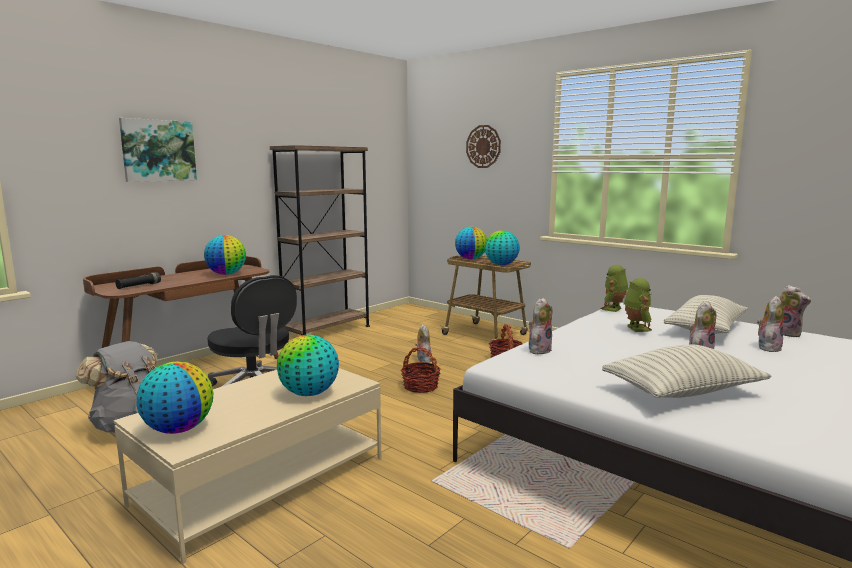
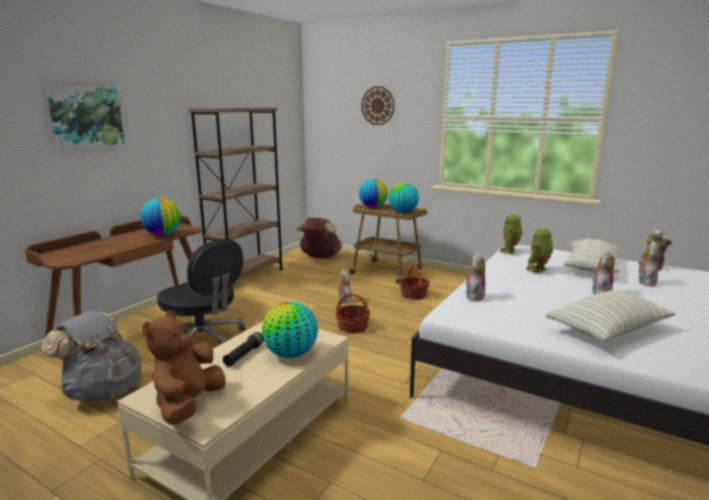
camera: 10 degrees left, 5 degrees up
black flashlight [116,272,161,289] -> black flashlight moved to [223,332,264,367]
globe [137,362,213,434] -> brown plush toy [143,311,226,425]
toy robot [624,278,652,332] -> toy robot turned 120 degrees counterclockwise [526,228,553,273]
none -> brown backpack [296,217,342,258]

